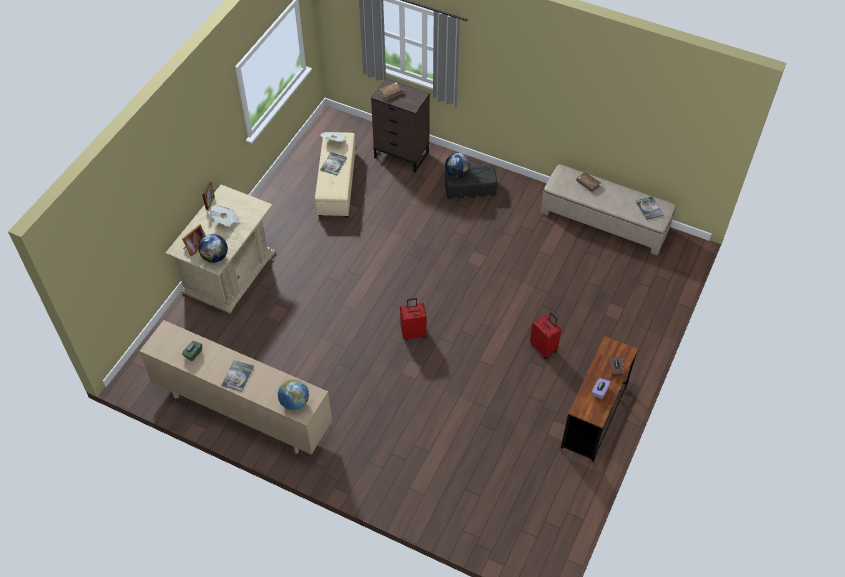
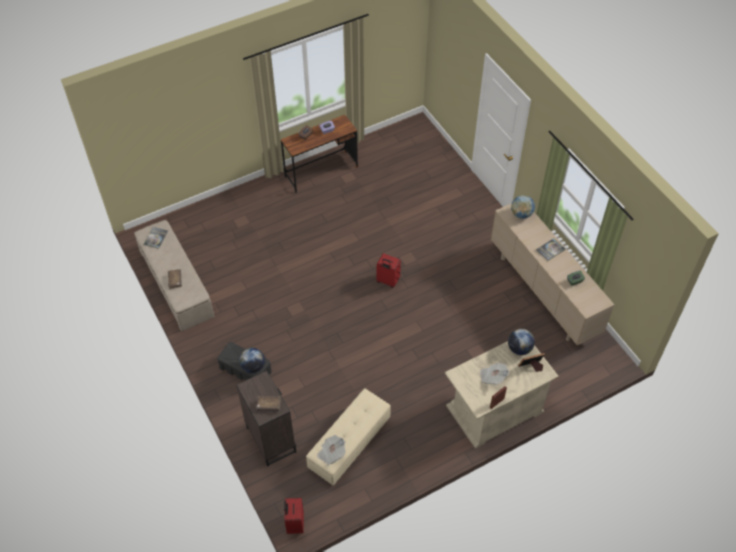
camera: 145 degrees left, 0 degrees up
book [320,152,347,175] -> none
red suitcase [530,313,561,359] -> red suitcase moved to [284,498,304,534]

